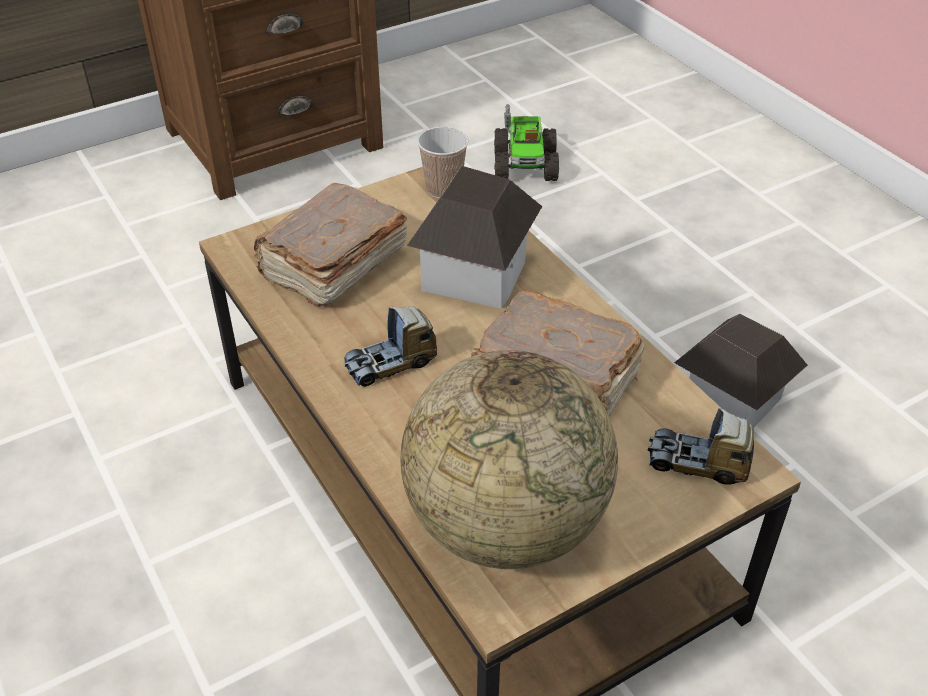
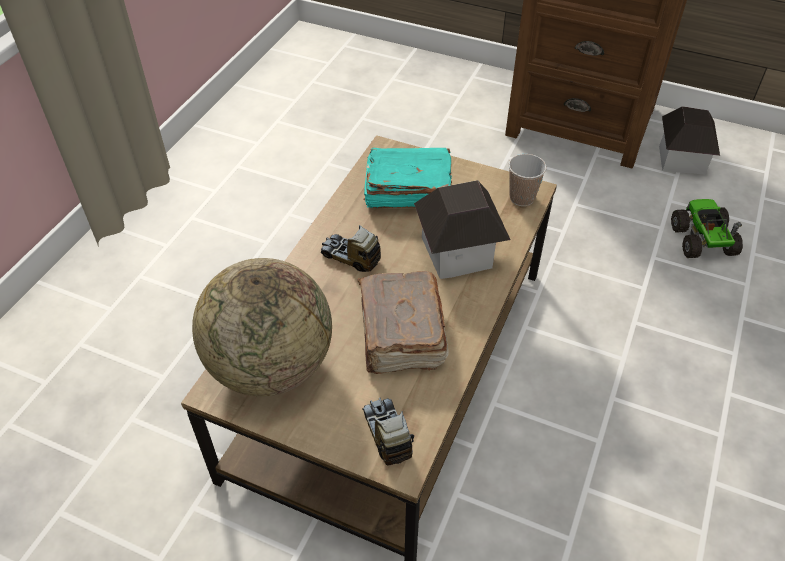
camera: 55 degrees right, 5 degrees up
brown book [254,183,408,309] -> turquoise book [364,148,452,208]
toy truck [494,104,559,181] -> toy truck turned 120 degrees clockwise [671,199,743,258]
toy house [674,314,808,428] -> toy house moved to [659,106,720,175]

